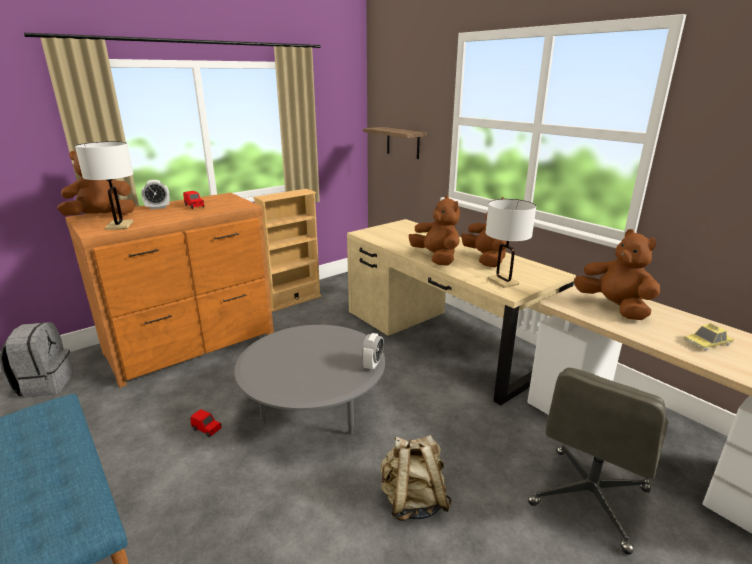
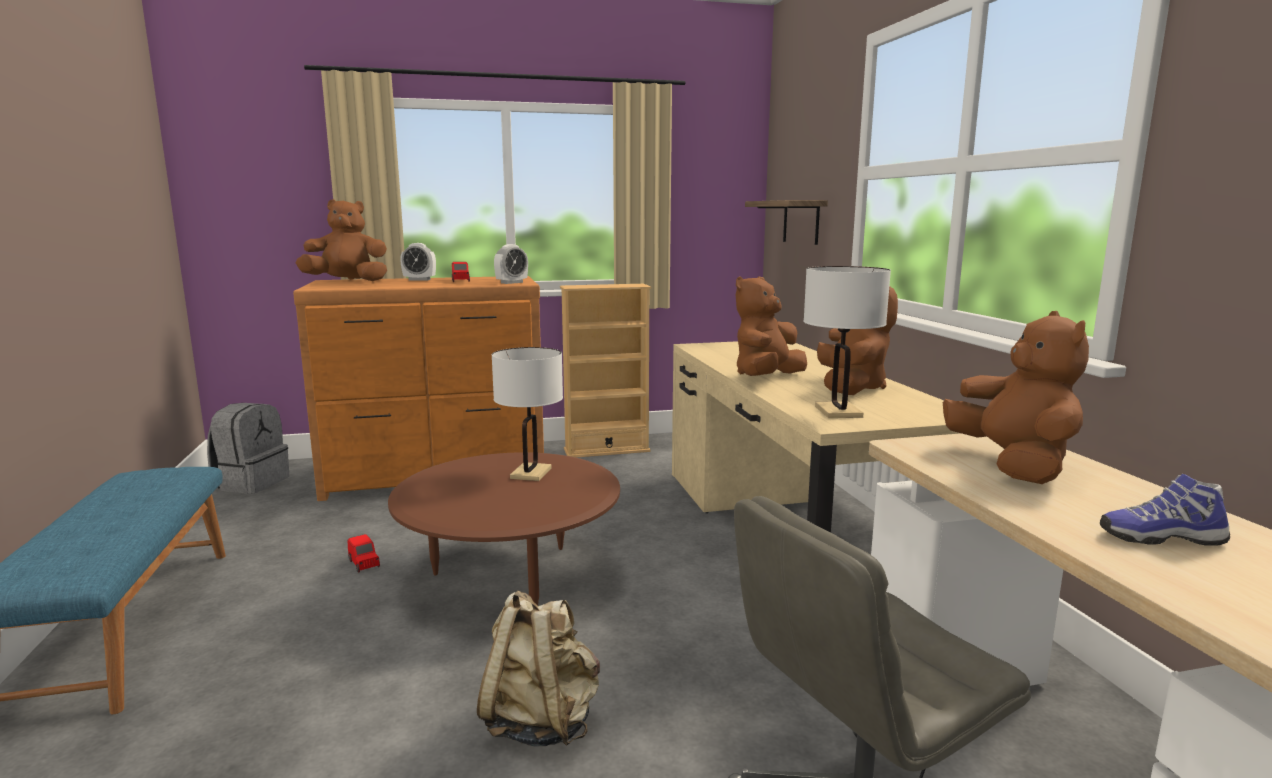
camera: 25 degrees right, 10 degrees down
white table lamp [75,141,134,230] -> white table lamp moved to [492,347,563,481]
grey coffee table [234,325,385,434] -> brown coffee table [388,452,620,605]
alarm clock [362,333,384,370] -> alarm clock moved to [494,244,528,284]
brown plush toy [408,196,460,266] -> brown plush toy turned 135 degrees counterclockwise [736,276,807,376]
toy car [684,323,734,351] -> shoe [1100,474,1230,546]

